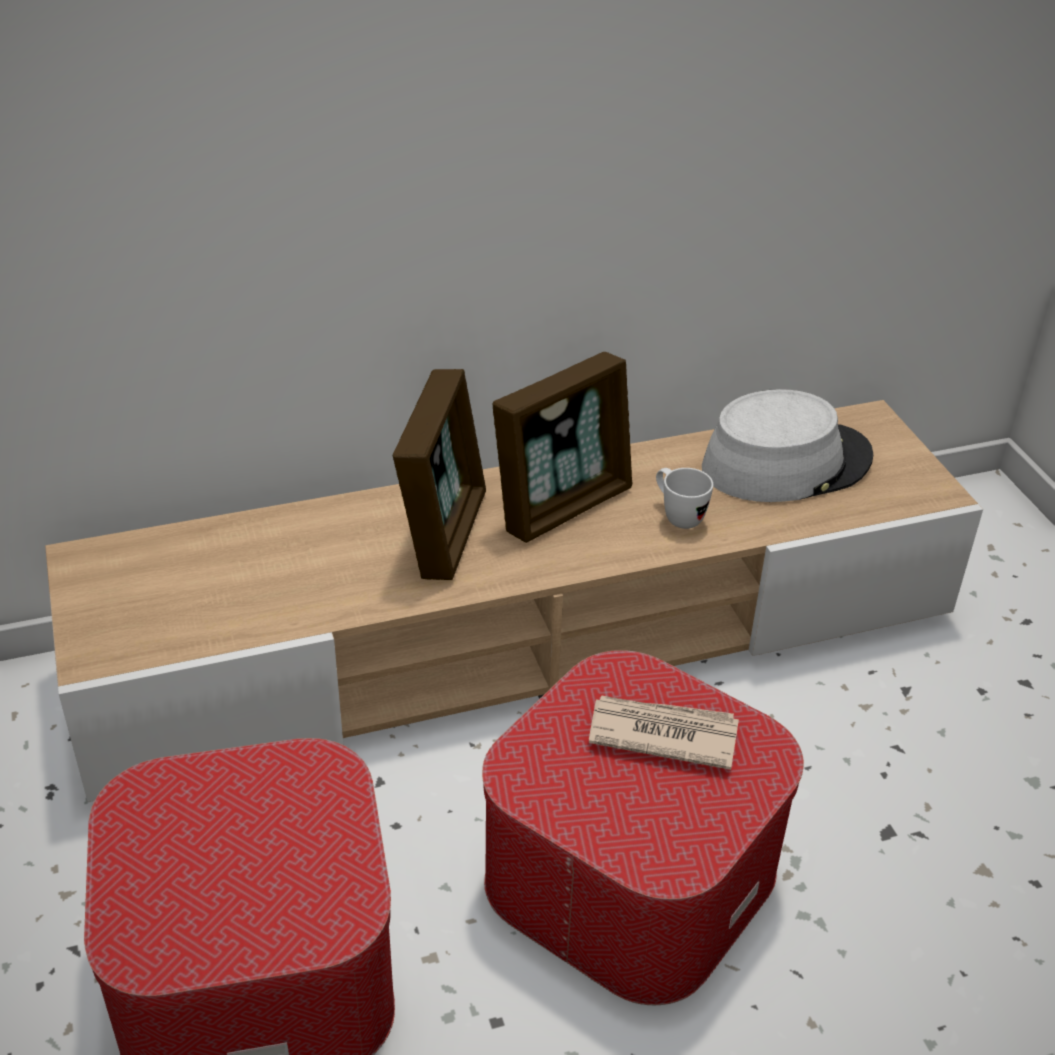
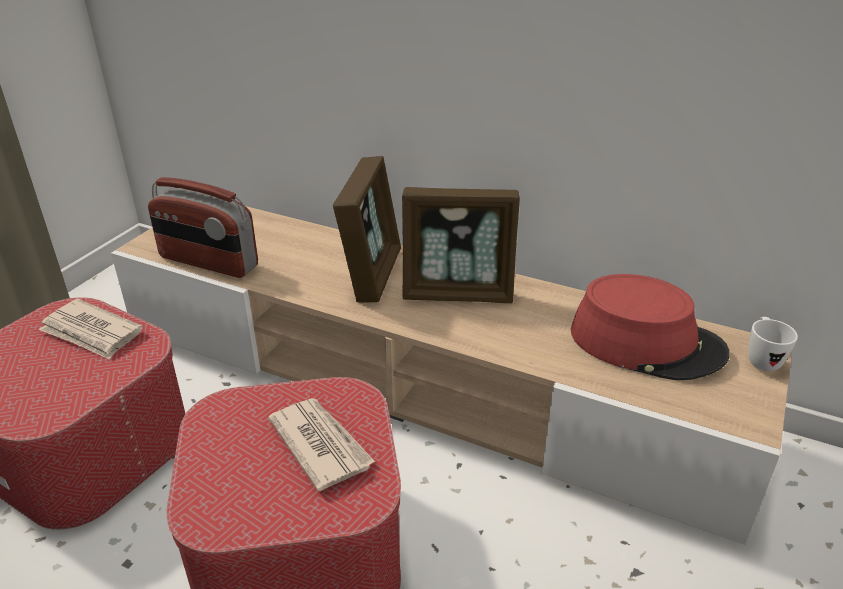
camera: 45 degrees right, 5 degrees down
picture frame [393,369,486,580] -> picture frame turned 45 degrees counterclockwise [333,156,401,303]
white mug [656,468,713,529] -> white mug moved to [748,317,798,371]
grey hat [702,389,873,502] -> red hat [571,274,729,381]
none -> newspaper [39,299,143,360]
none -> radio [148,177,258,278]

